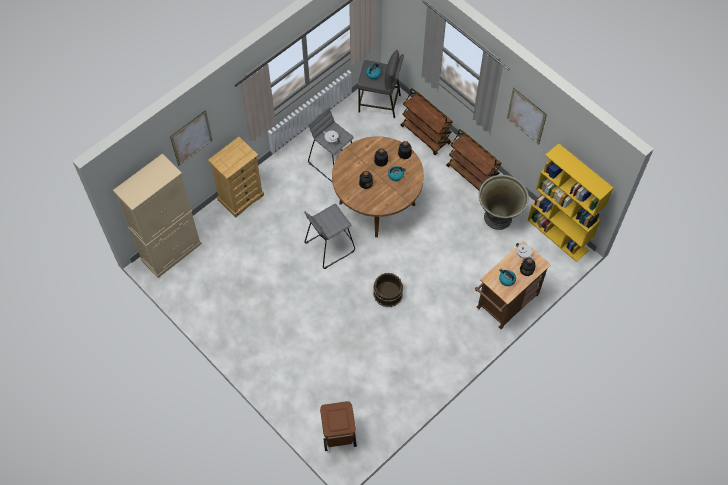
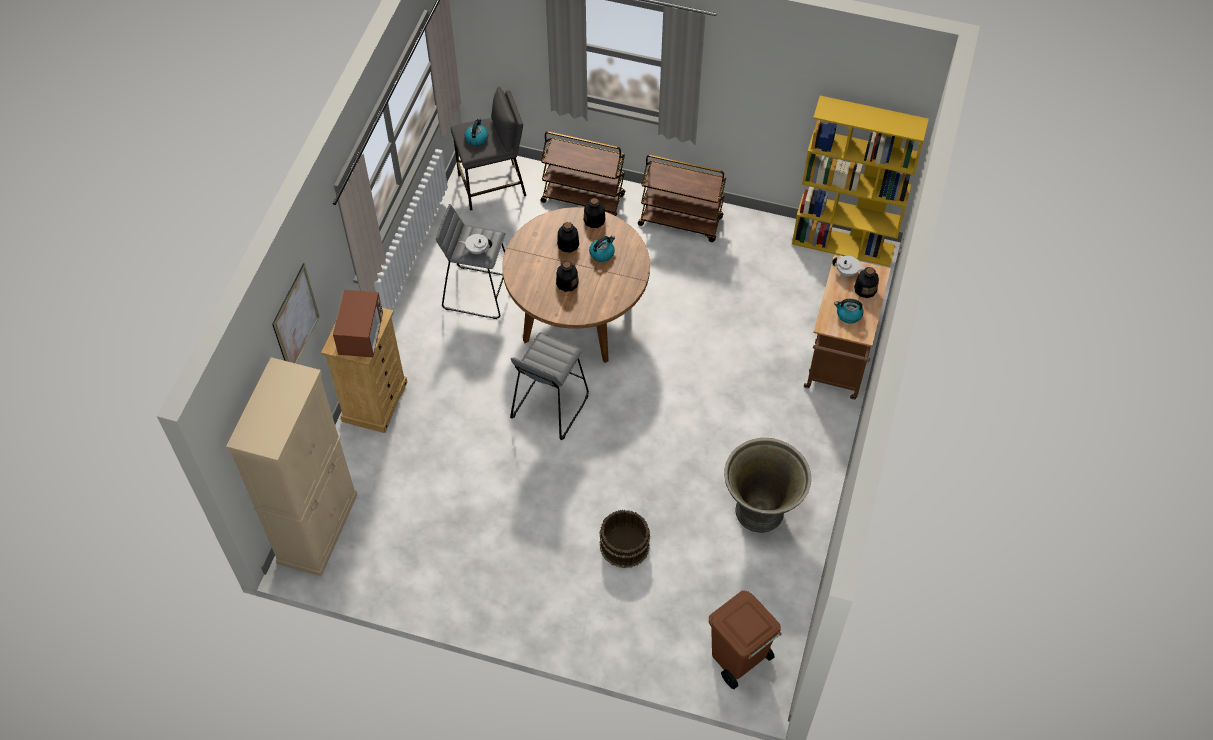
camera: 30 degrees left, 5 degrees down
brown bucket [373,273,403,307] -> brown bucket moved to [599,510,650,568]
grey planter [479,175,529,230] -> grey planter moved to [724,438,811,533]
picture [507,88,547,144] -> none
none -> microwave [333,290,383,357]

